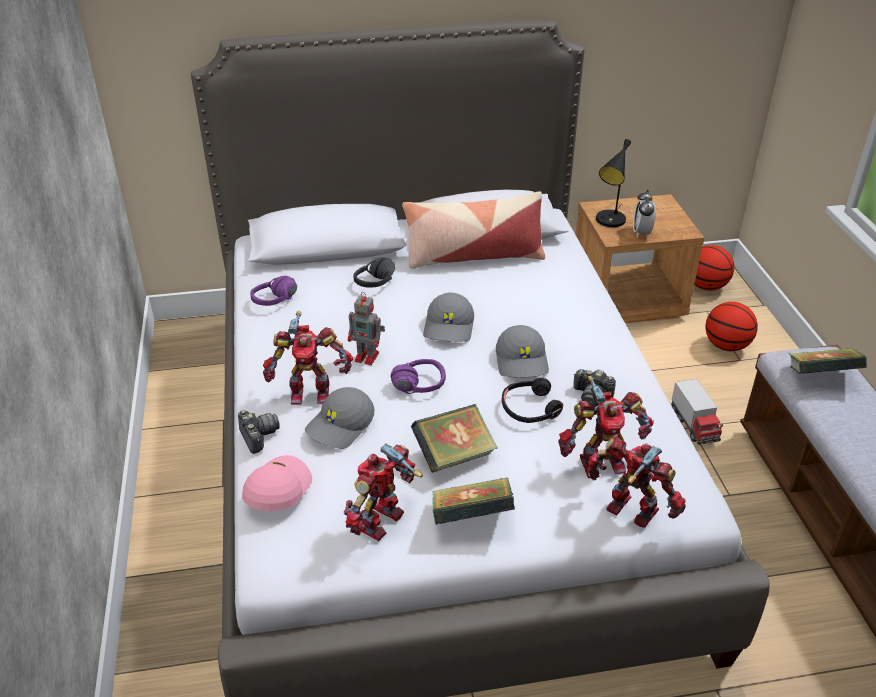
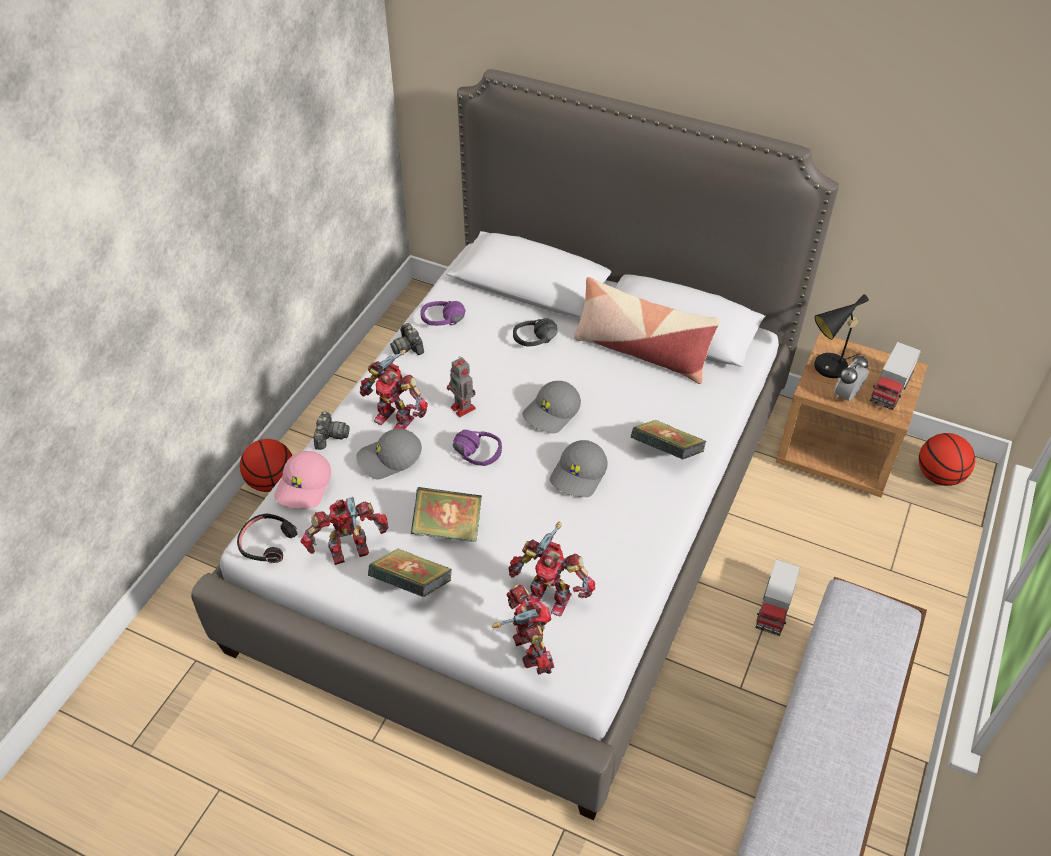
camera: 35 degrees right, 10 degrees up
pink cap [242,455,312,511] -> pink cap turned 150 degrees clockwise [274,451,331,509]
black headphones [502,378,563,423] -> black headphones moved to [237,514,297,563]
camera [573,369,616,407] -> camera moved to [390,323,424,355]
basketball [705,302,758,351] -> basketball moved to [240,439,292,492]
book [789,348,867,374] -> book moved to [631,420,706,460]
none -> toy truck [870,342,921,410]

